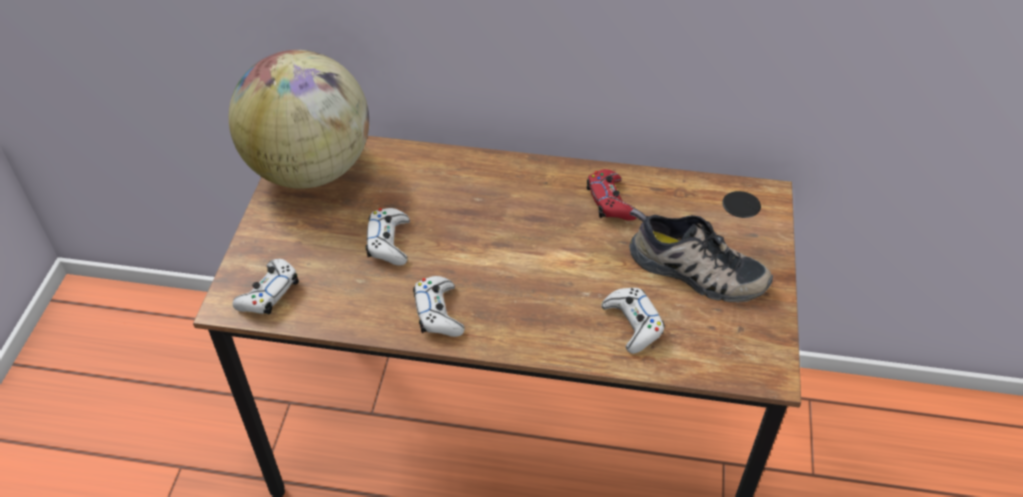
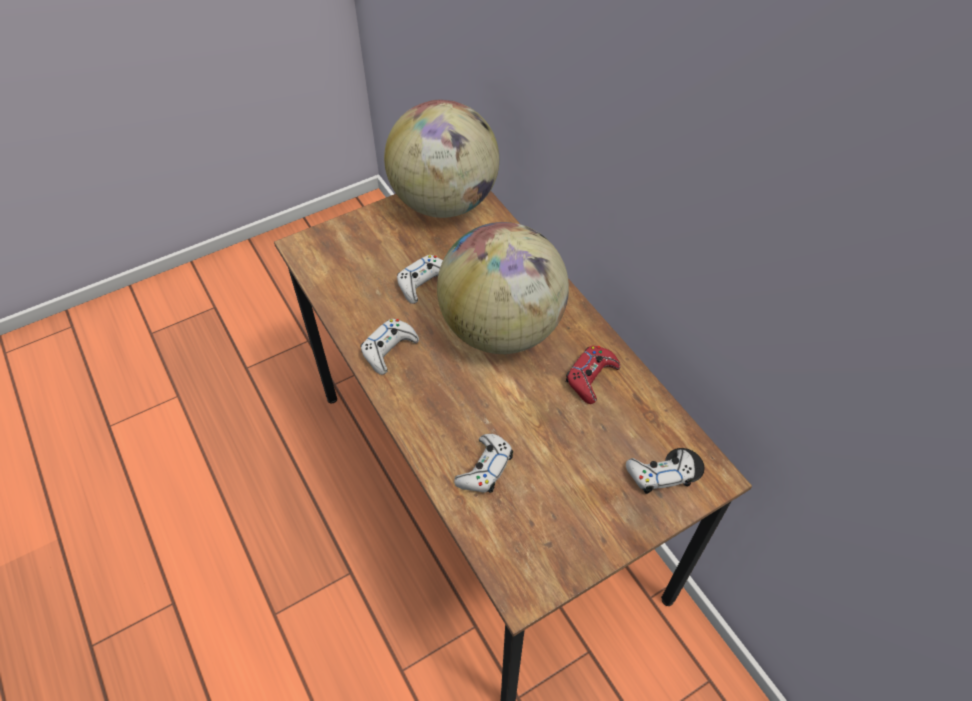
camera: 50 degrees right, 5 degrees up
white game controller [232,259,299,315] -> white game controller moved to [626,450,695,494]
shoe [629,208,773,303] -> none
none -> globe [437,222,569,354]

